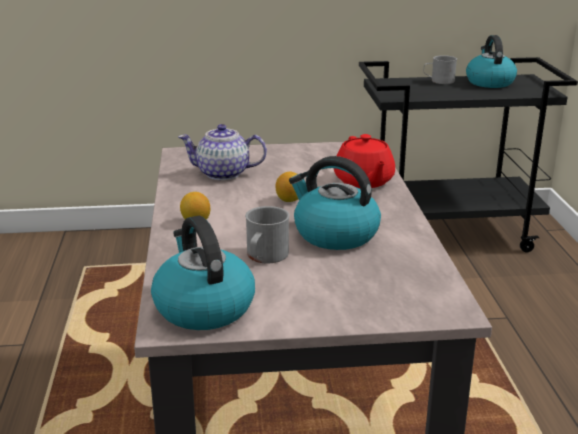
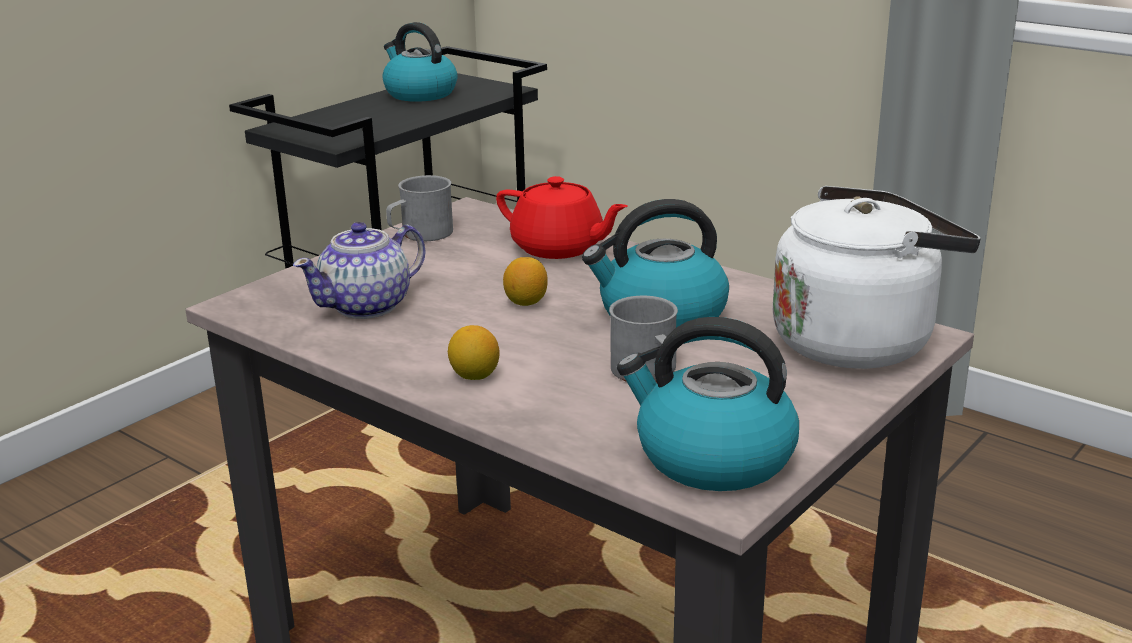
camera: 45 degrees left, 0 degrees up
grey mug [424,55,457,84] -> grey mug moved to [386,175,453,241]
none -> white kettle [772,186,980,369]

